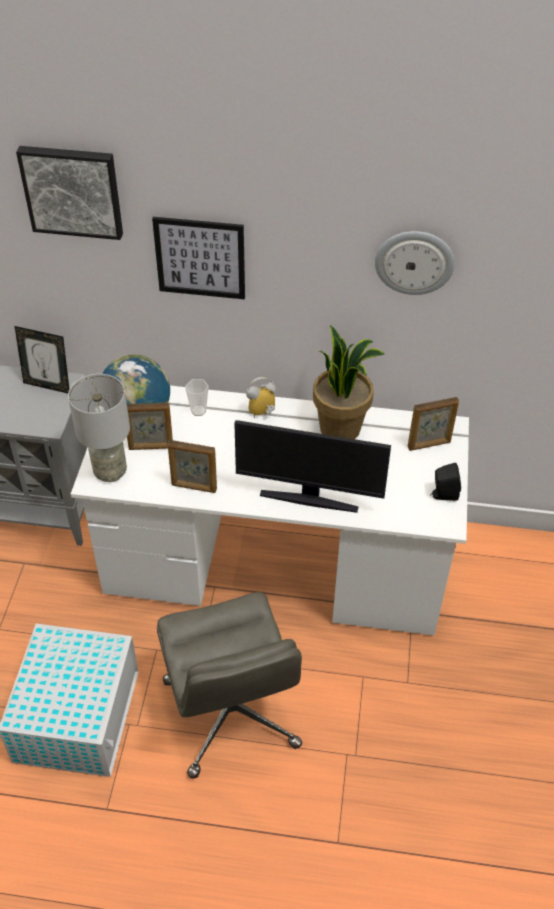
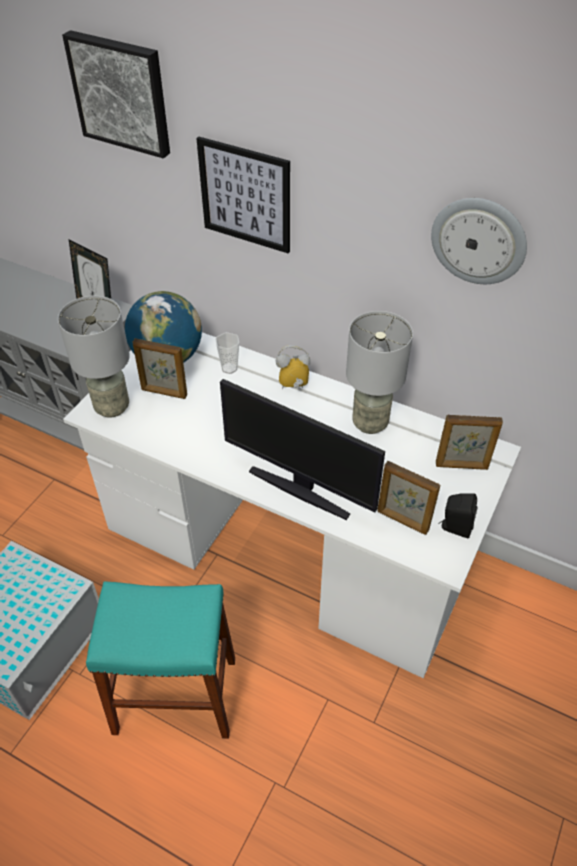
camera: 20 degrees right, 0 degrees up
grey office chair [157,592,302,779] -> turquoise stool [86,581,235,739]
picture frame [168,440,217,493] -> picture frame moved to [377,461,440,535]
potted plant [313,325,385,439] -> grey table lamp [346,311,413,434]

